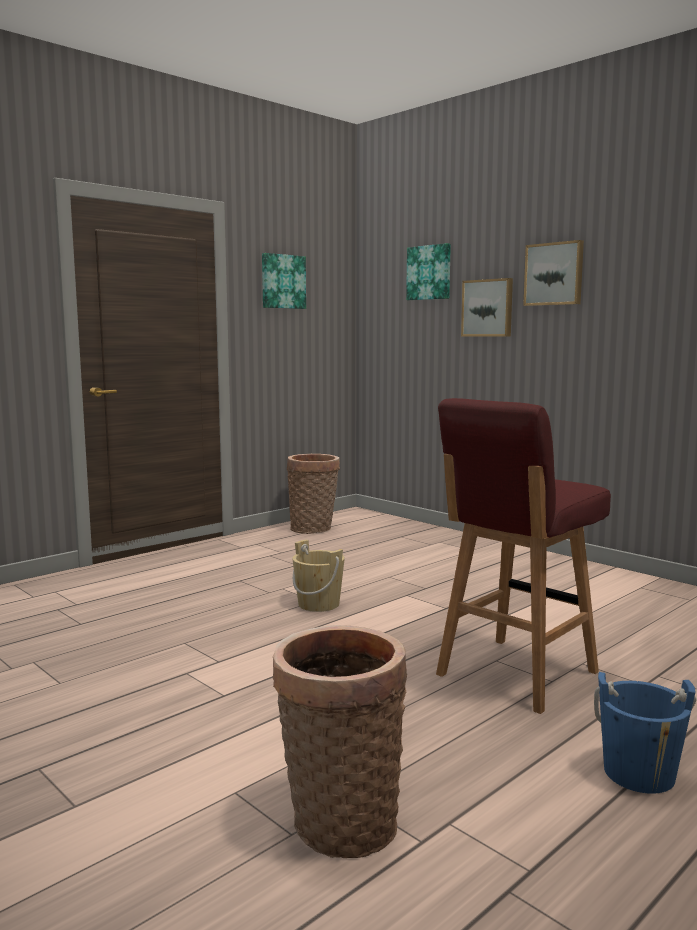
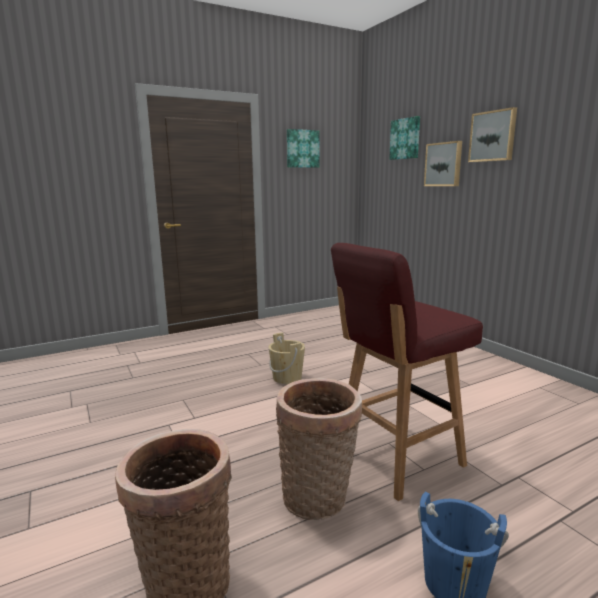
camera: 15 degrees right, 5 degrees up
basket [287,454,340,534] -> basket moved to [276,378,362,520]

